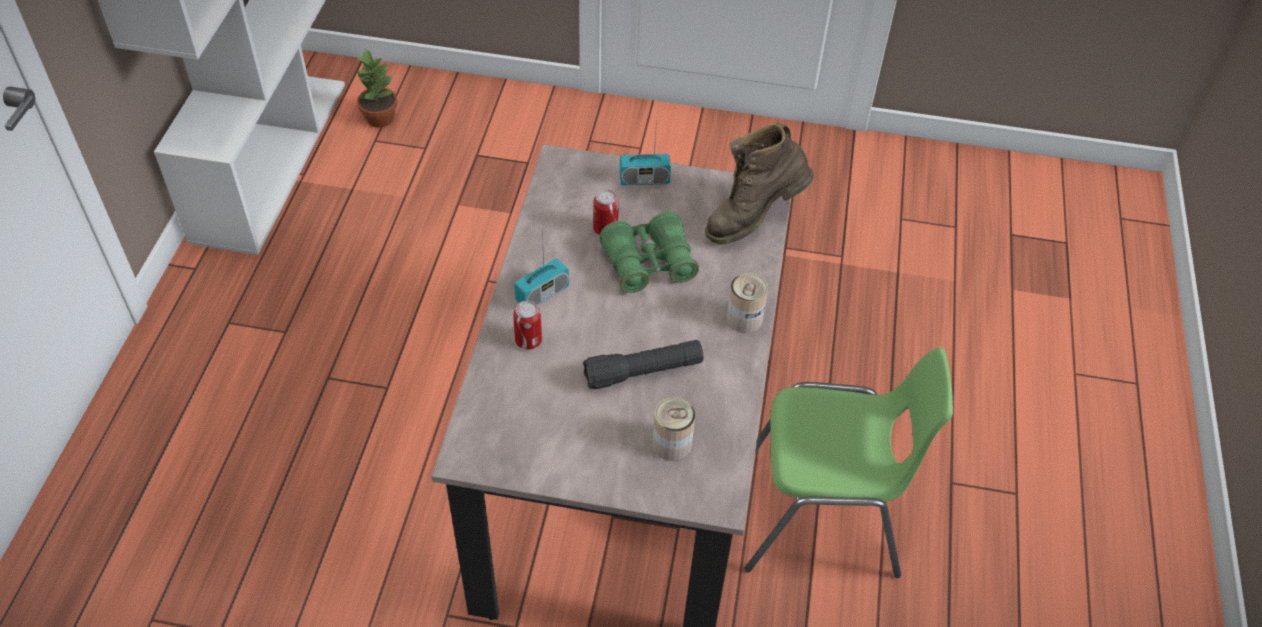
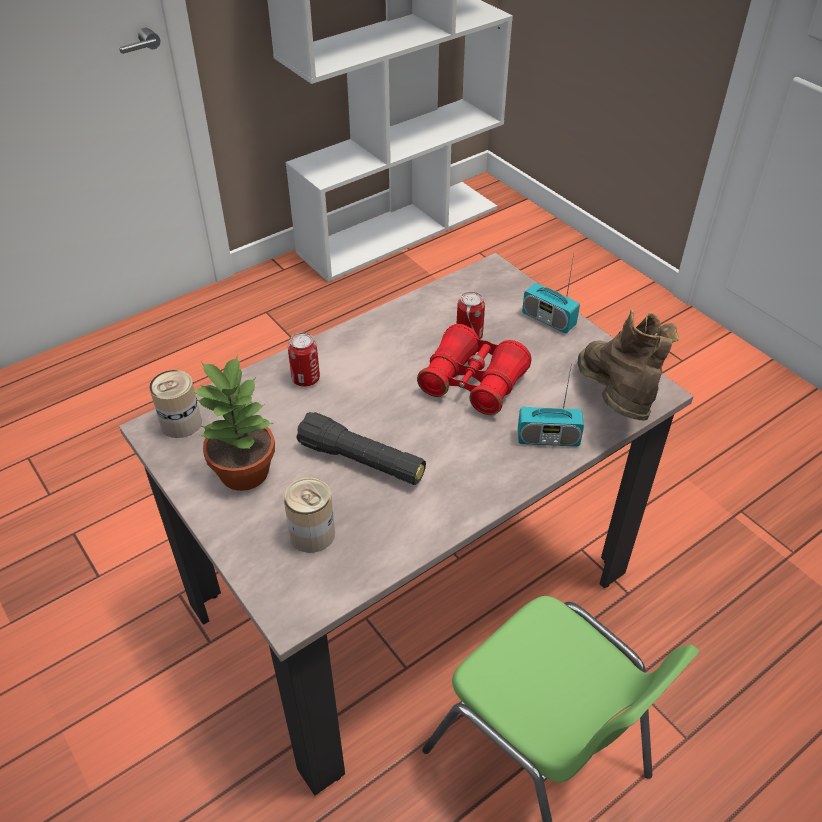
camera: 45 degrees right, 5 degrees down
potted plant [356,48,398,128] -> potted plant moved to [191,355,275,491]
radio [514,228,569,305] -> radio moved to [518,363,584,447]
green binoculars [599,212,699,293] -> red binoculars [417,324,532,415]
brown boot [705,122,814,244] -> brown boot turned 75 degrees clockwise [578,309,679,421]
can [726,273,768,333] -> can moved to [149,370,202,438]

